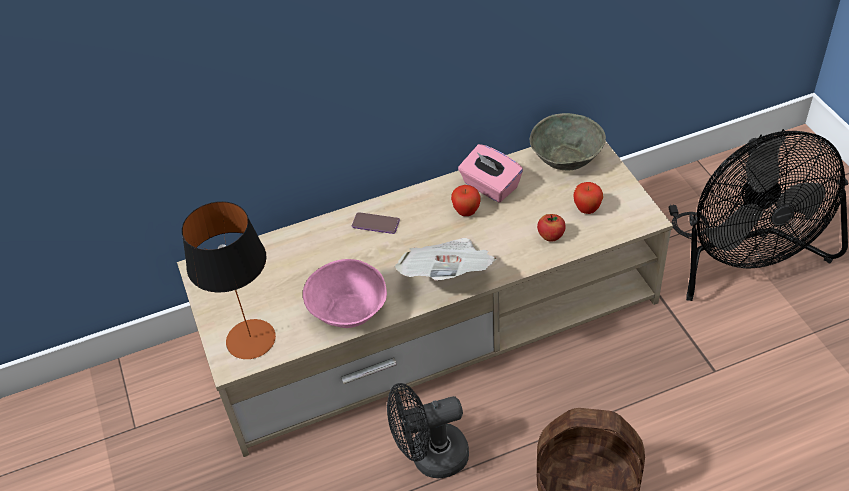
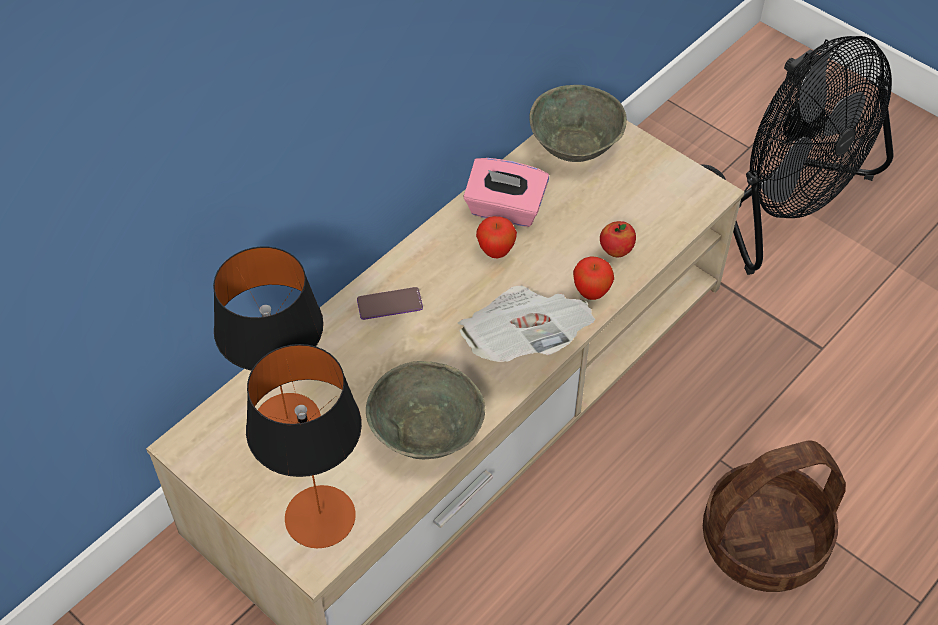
camera: 30 degrees left, 5 degrees up
pink bowl [303,259,387,328] -> grey bowl [366,361,485,459]
black fan [387,383,469,478] -> none
apple [574,182,603,214] -> apple moved to [573,256,614,300]
none -> table lamp [213,247,324,424]

